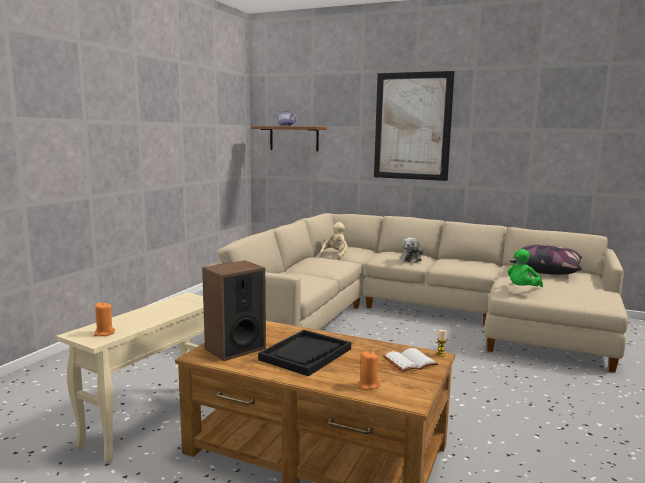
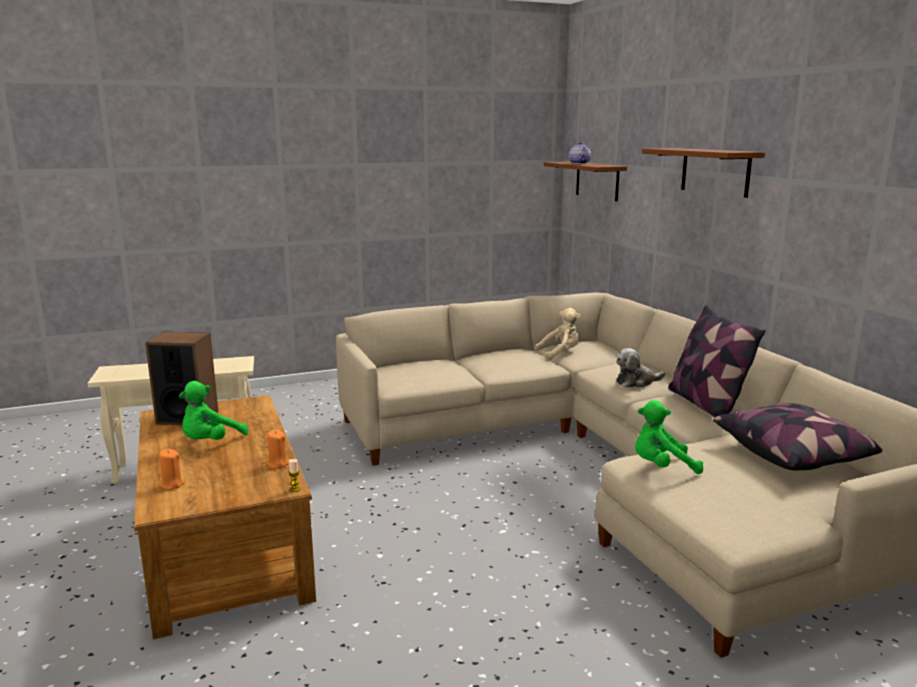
camera: 45 degrees right, 5 degrees up
orange candle [94,302,115,336] -> orange candle moved to [266,430,289,469]
black tray [258,330,351,376] -> green plush toy [179,381,249,440]
picture [374,71,455,181] -> brown shelf [642,148,765,198]
white book [383,348,438,372] -> none
none -> pillow [668,305,766,417]

